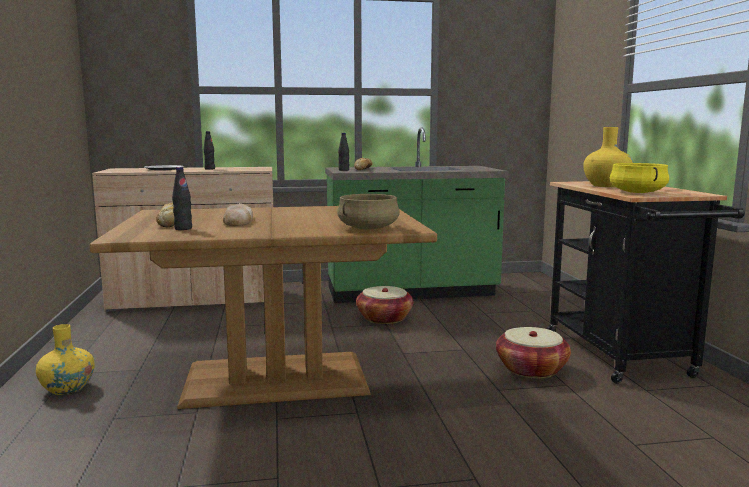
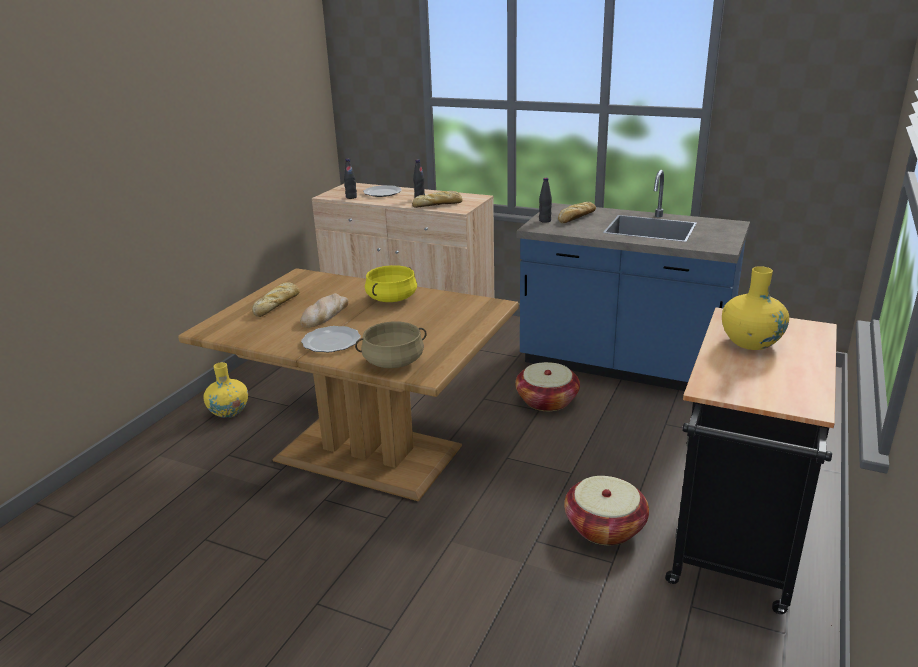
camera: 35 degrees right, 15 degrees up
black bottle [172,167,192,230] -> black bottle moved to [344,159,357,199]
green counter [325,128,509,303] -> blue counter [517,170,750,391]
yellow cooking pot [610,163,669,193] -> yellow cooking pot moved to [365,265,417,302]
none -> plate [301,326,361,352]
none -> bread [412,191,463,208]

